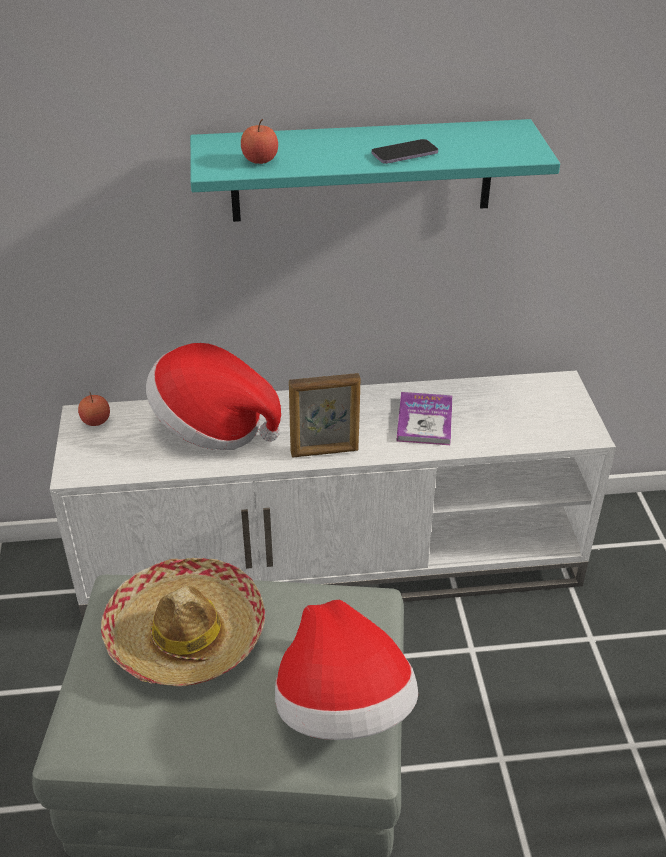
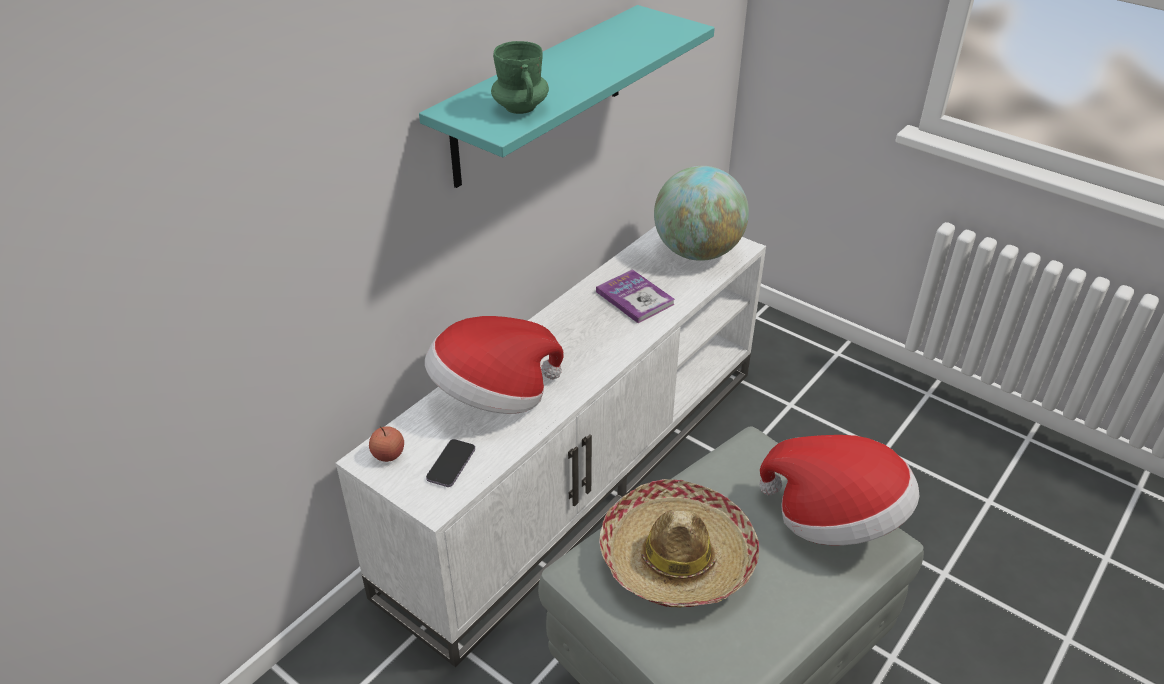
camera: 45 degrees left, 0 degrees up
apple [241,119,278,164] -> green mug [491,41,549,114]
picture frame [289,373,360,457] -> none
phone [371,139,438,164] -> phone moved to [426,439,475,487]
none -> globe [654,166,749,261]

